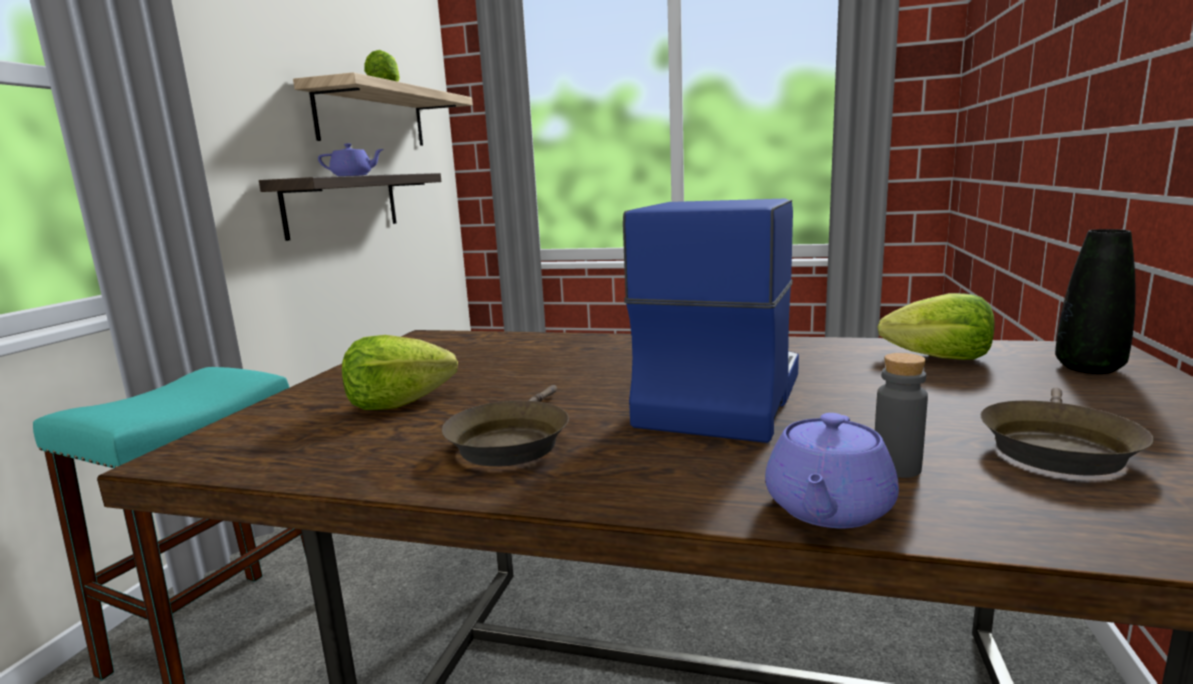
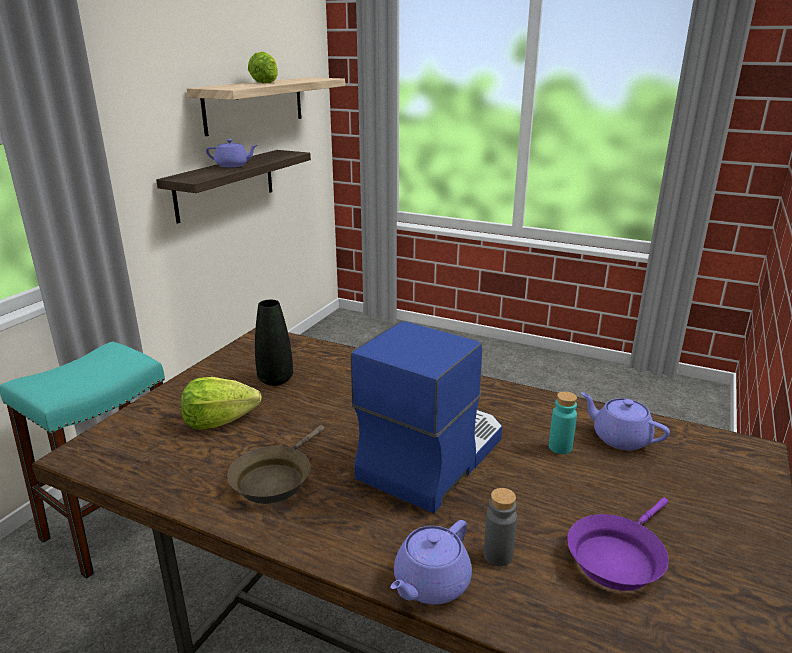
camera: 10 degrees right, 10 degrees up
lettuce [878,293,995,360] -> purple teapot [581,392,670,450]
brown frying pan [981,388,1154,476] -> purple frying pan [567,497,669,591]
black vase [1055,229,1136,374] -> black vase moved to [255,300,293,386]
none -> turquoise bottle [549,391,577,454]

